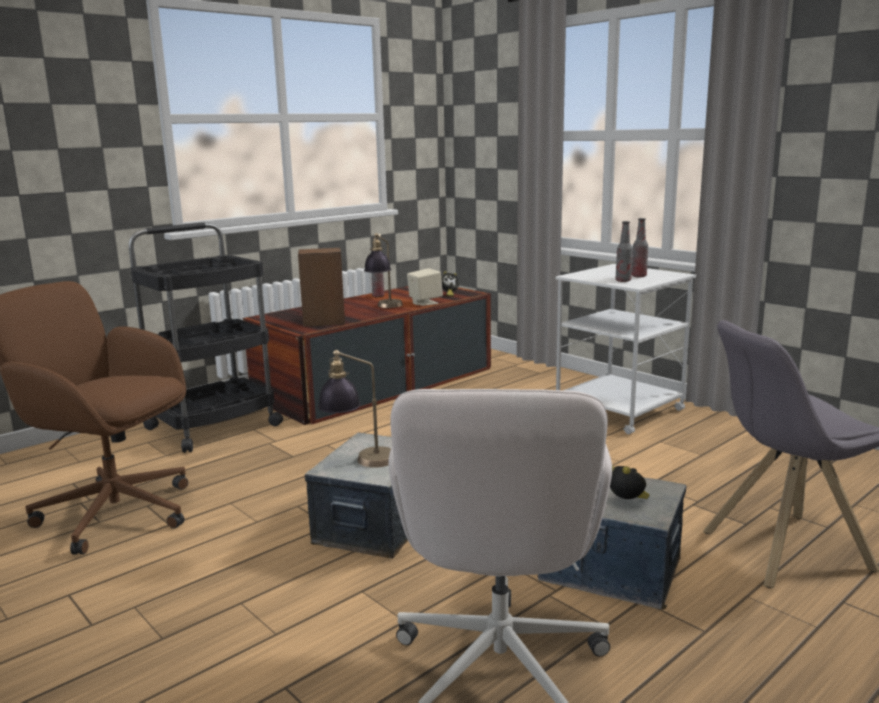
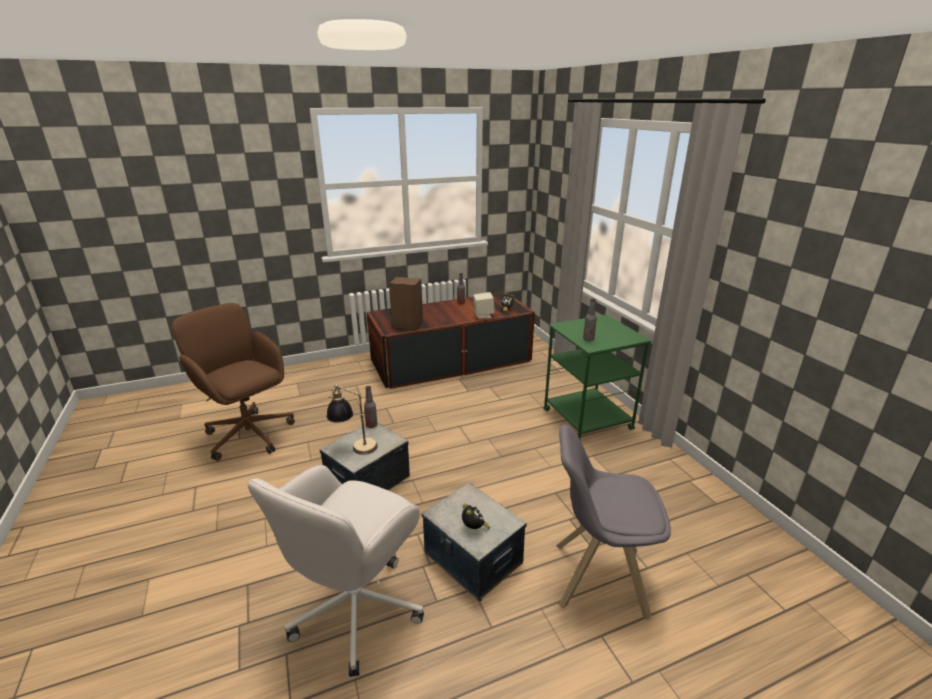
camera: 20 degrees right, 10 degrees up
black cart [129,222,283,453] -> none
table lamp [364,233,403,308] -> none
white cart [556,264,696,434] -> green cart [543,315,651,440]
bottle [632,218,648,277] -> bottle moved to [364,386,378,428]

